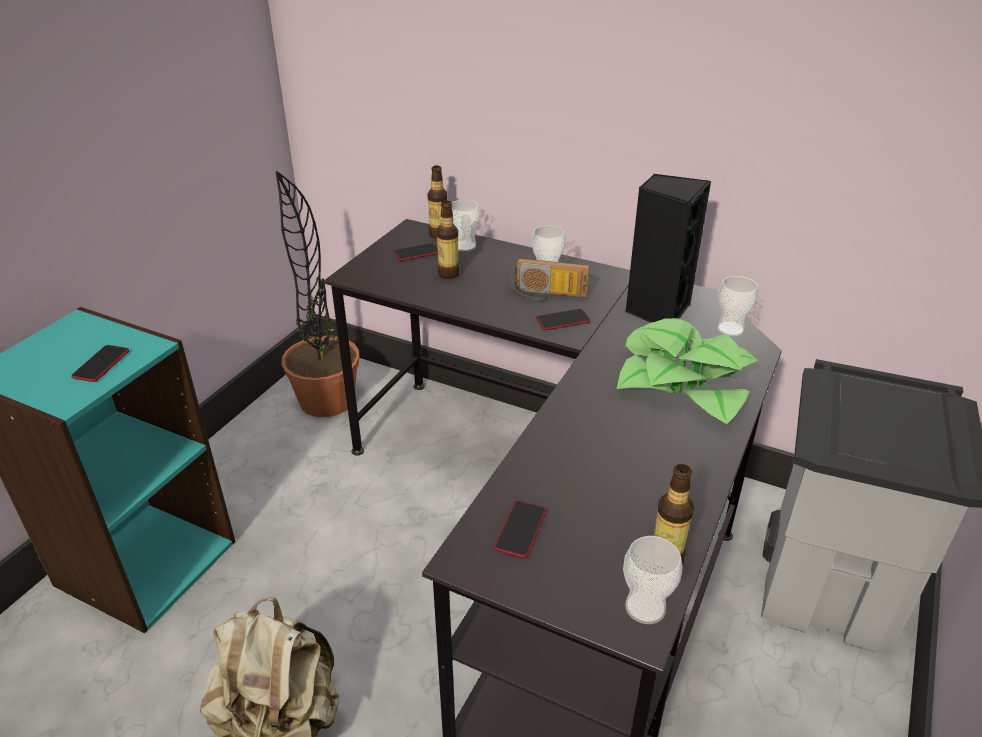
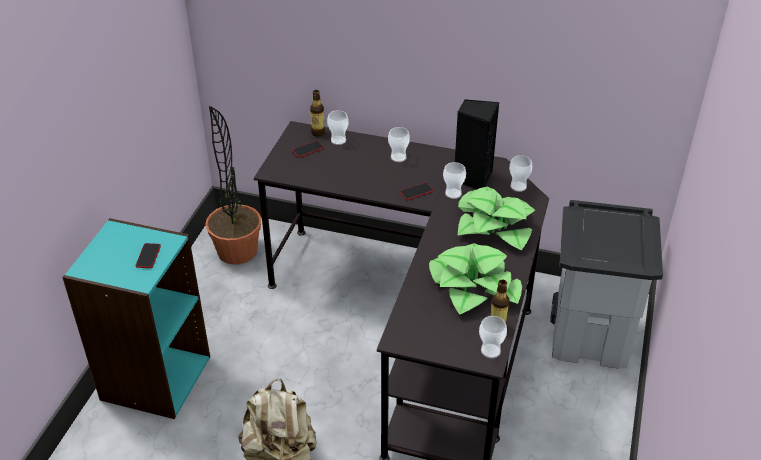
camera: 10 degrees left, 5 degrees up
bottle [436,200,460,279] -> none
phone [494,501,546,558] -> none
radio [511,258,590,301] -> none
none -> potted plant [429,243,522,315]
none -> cup [443,162,466,199]

